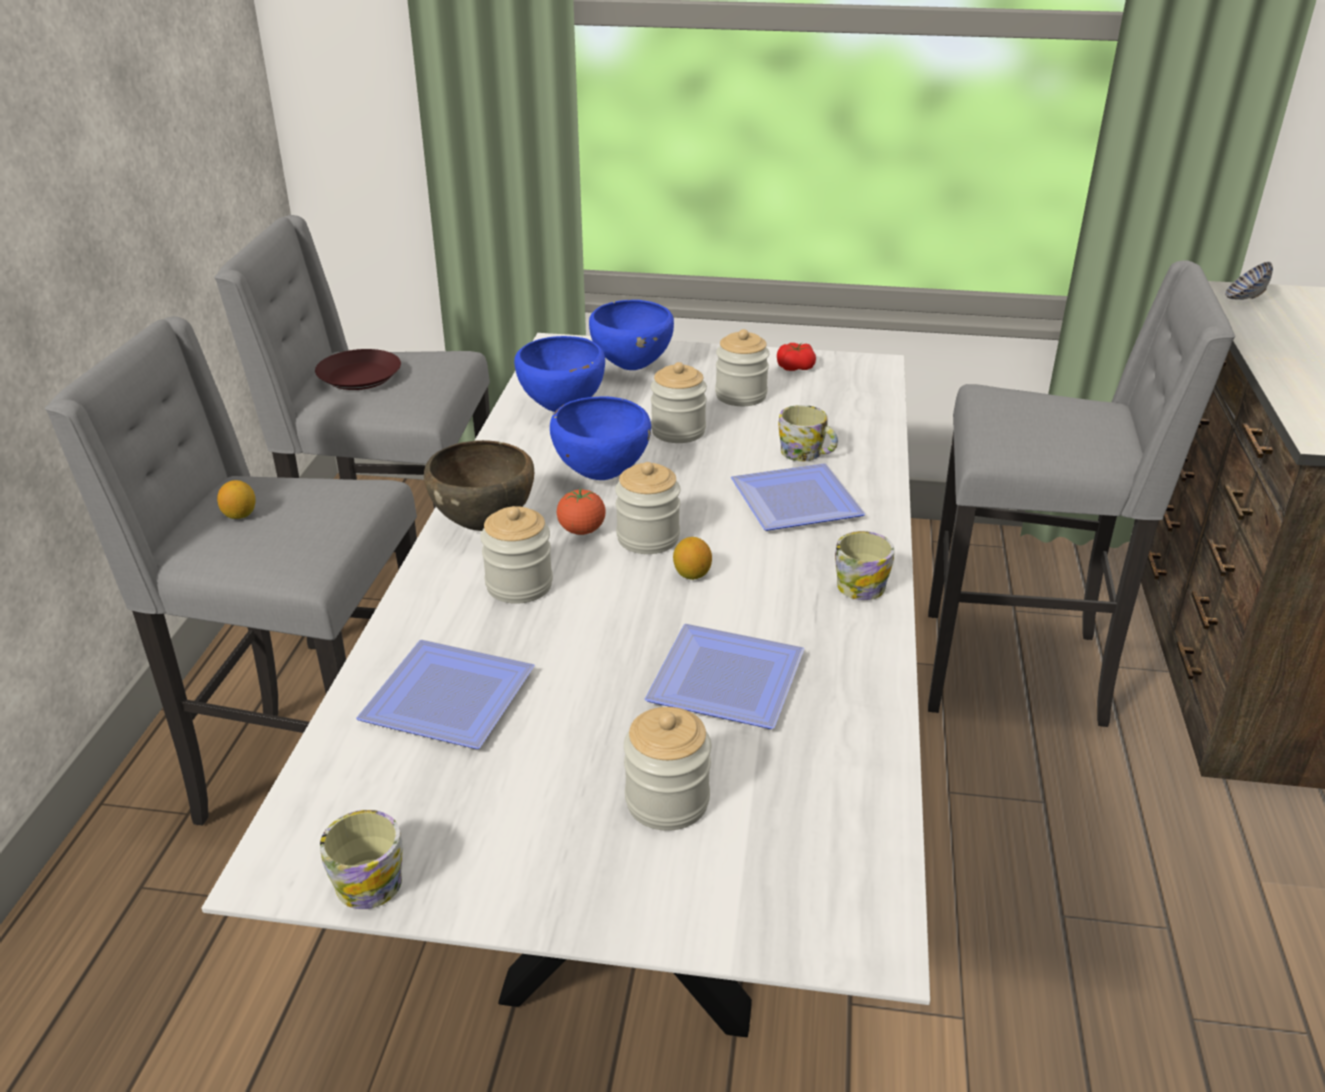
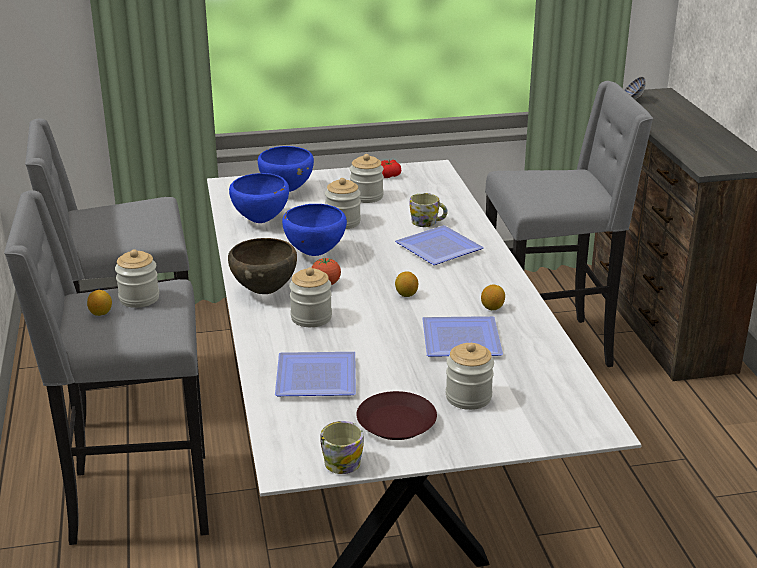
camera: 20 degrees left, 5 degrees down
brown plate [315,349,401,390] -> brown plate moved to [357,391,437,440]
jar [615,462,681,554] -> jar moved to [115,249,159,308]
mug [835,531,895,600] -> none
none -> lemon [481,285,505,310]

